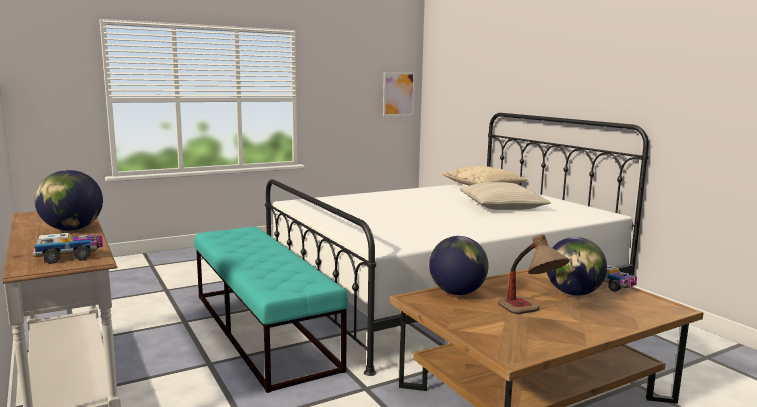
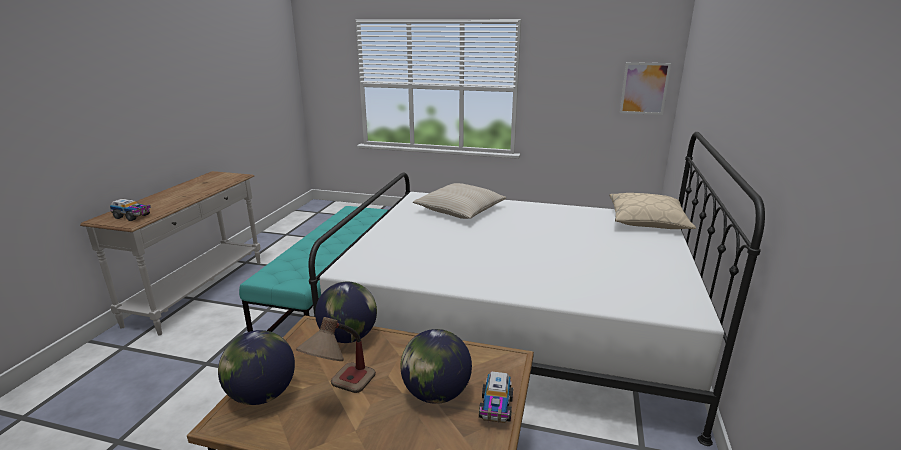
camera: 45 degrees right, 10 degrees up
globe [34,170,103,231] -> globe moved to [218,330,295,405]
beige pillow [460,182,551,210] -> beige pillow moved to [413,183,507,219]

